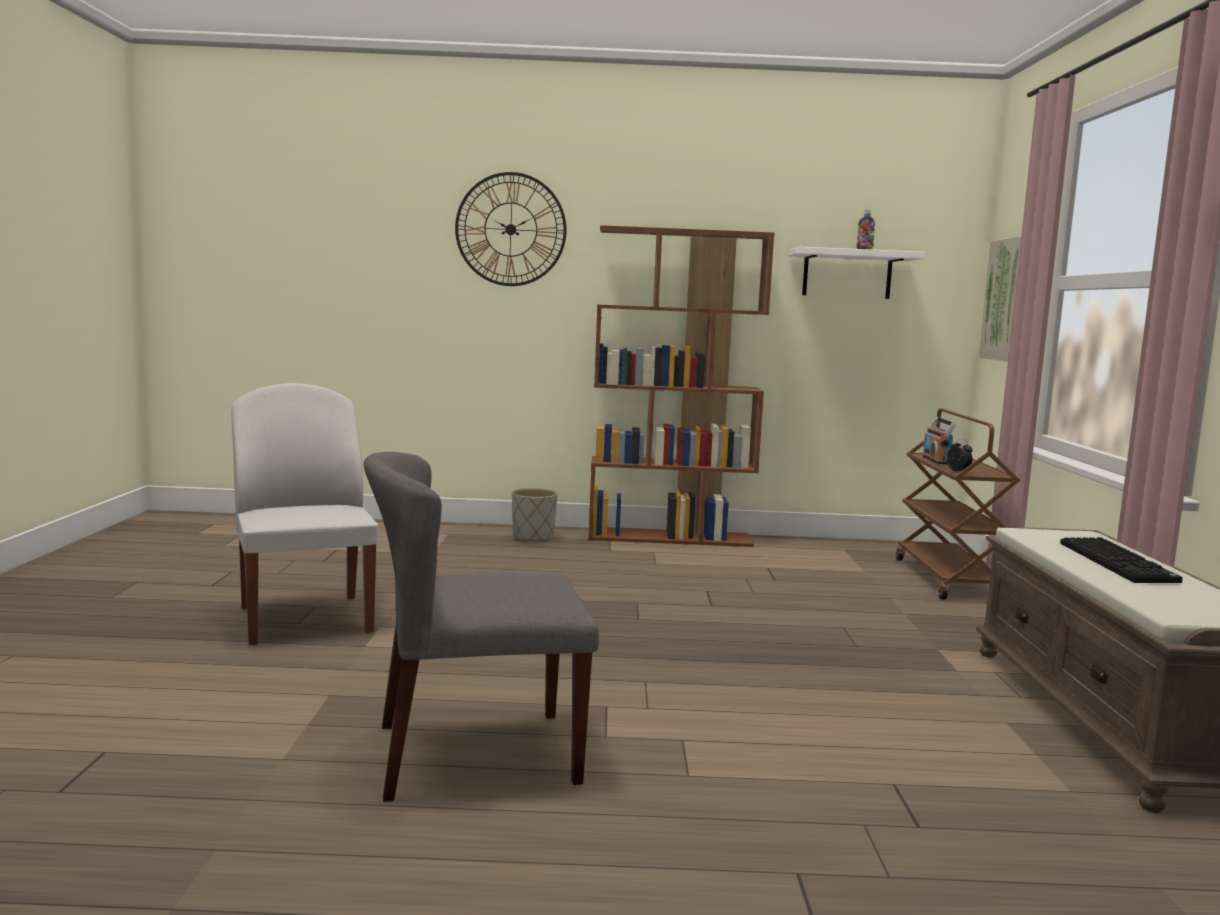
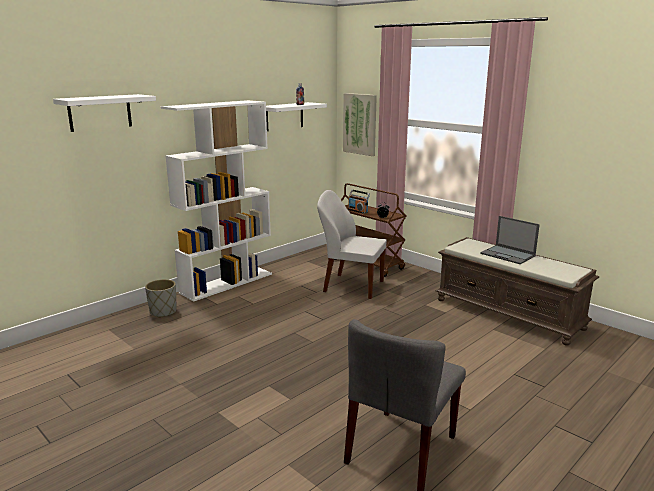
camera: 45 degrees left, 10 degrees up
white chair [231,383,378,645] -> white chair moved to [317,190,387,299]
wall clock [455,172,566,286] -> white shelf [53,94,156,132]
brown bookcase [588,225,775,547] -> white bookcase [161,100,272,302]
keyboard [1060,537,1183,583] -> laptop [480,216,540,264]

